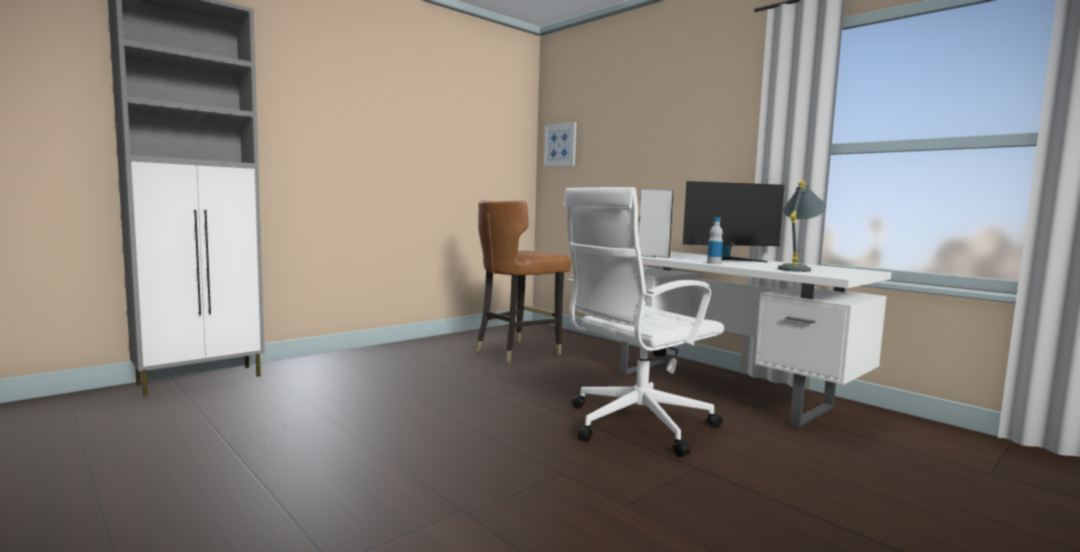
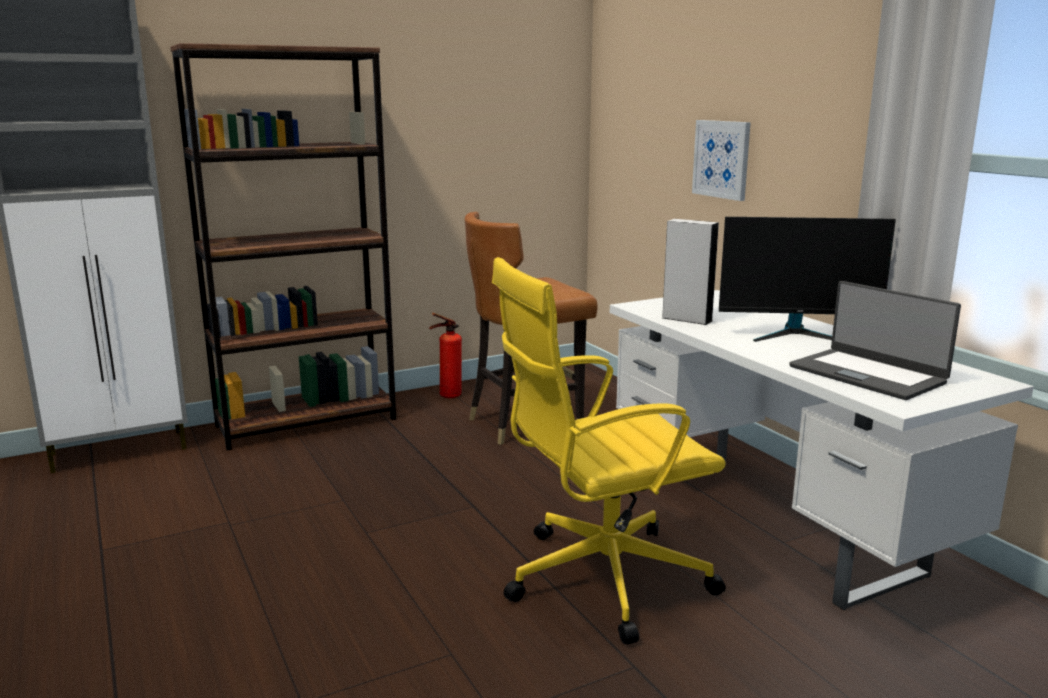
camera: 15 degrees right, 10 degrees up
picture [544,122,577,167] -> picture moved to [692,120,751,201]
white office chair [564,187,724,457] -> yellow office chair [492,257,726,644]
bottle [707,218,723,264] -> none
grey table lamp [778,180,827,272] -> laptop [789,281,961,400]
none -> brown bookcase [170,43,396,451]
none -> fire extinguisher [429,313,462,398]

